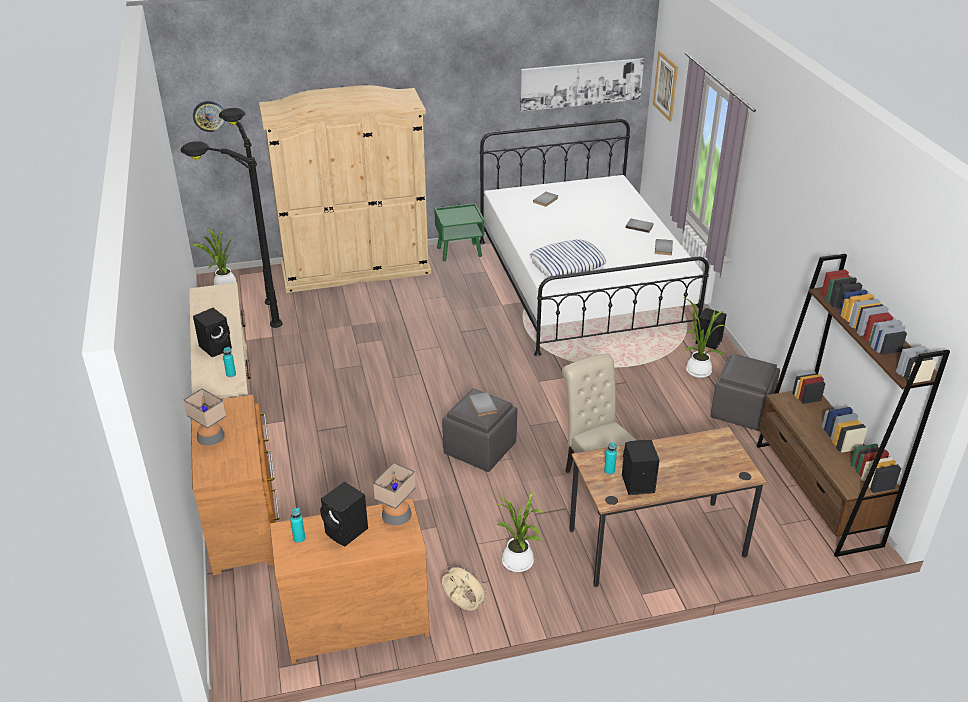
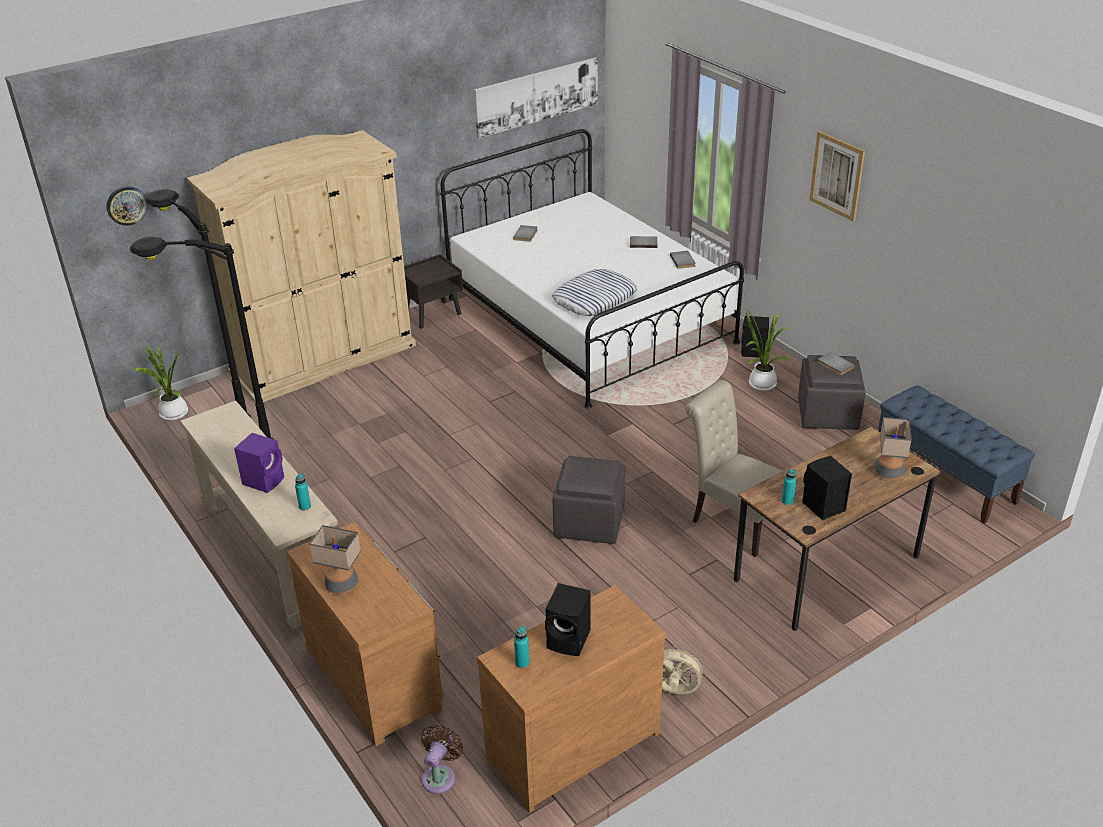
camera: 20 degrees left, 0 degrees up
black speaker [193,308,232,357] -> purple speaker [234,433,284,493]
table lamp [373,462,416,526] -> table lamp moved to [874,417,912,480]
green nightstand [434,203,484,262] -> brown nightstand [404,254,463,329]
grey book [469,392,498,416] -> grey book moved to [817,352,855,375]
potted plant [496,491,543,572] -> none
picture [653,51,678,122] -> picture moved to [809,131,865,221]
brown bookcase [757,254,950,557] -> blue bench [878,385,1035,524]
none -> brown fan [421,725,463,794]

